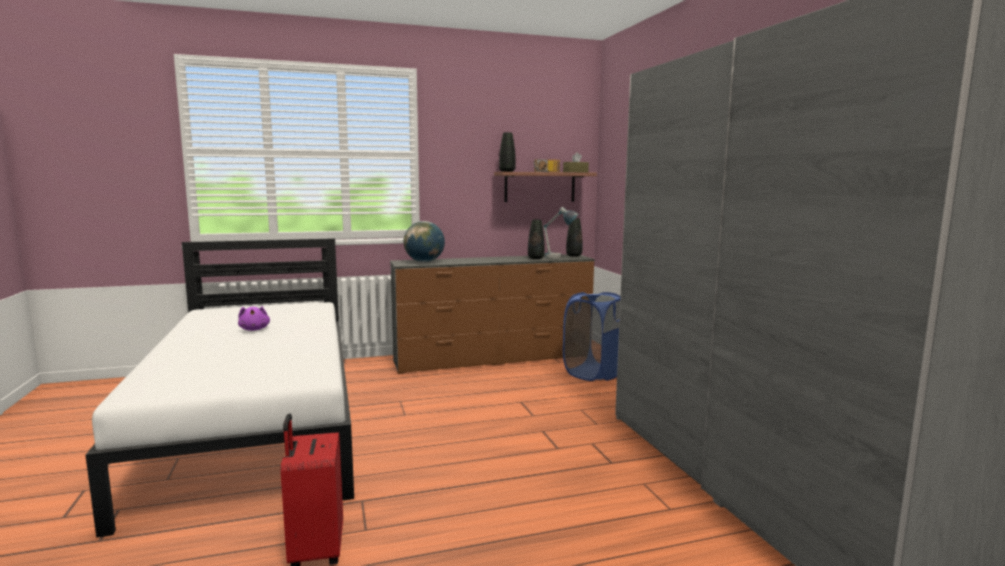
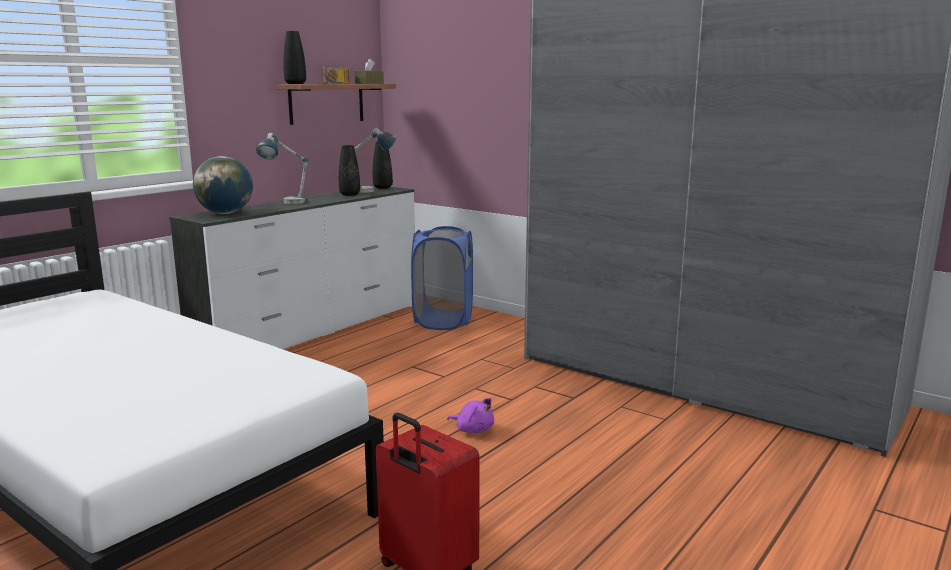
camera: 35 degrees left, 5 degrees up
purple plush toy [238,306,270,331] -> purple plush toy moved to [447,398,494,433]
brown dresser [390,254,595,374] -> white dresser [169,186,415,349]
none -> table lamp [256,133,308,204]

